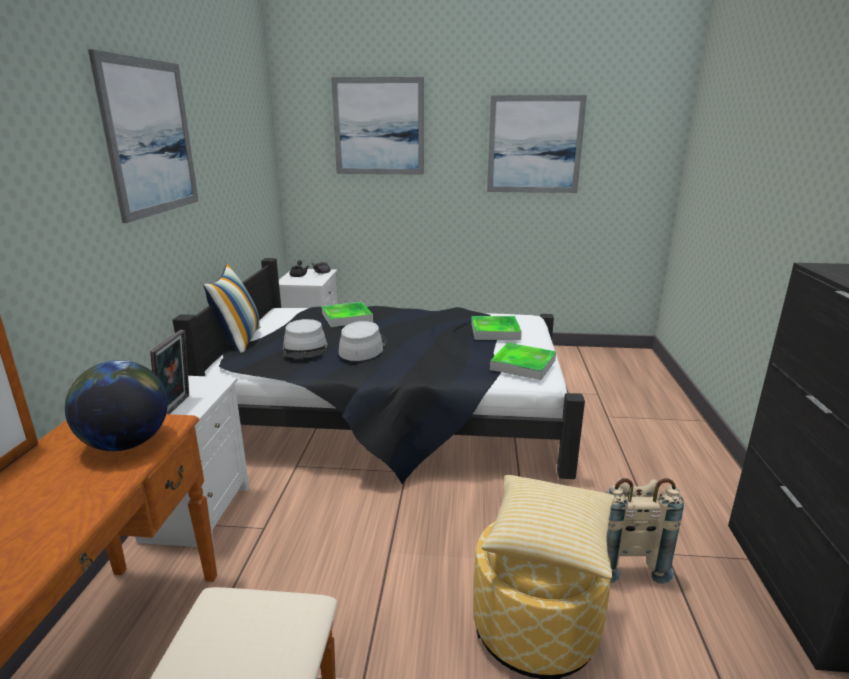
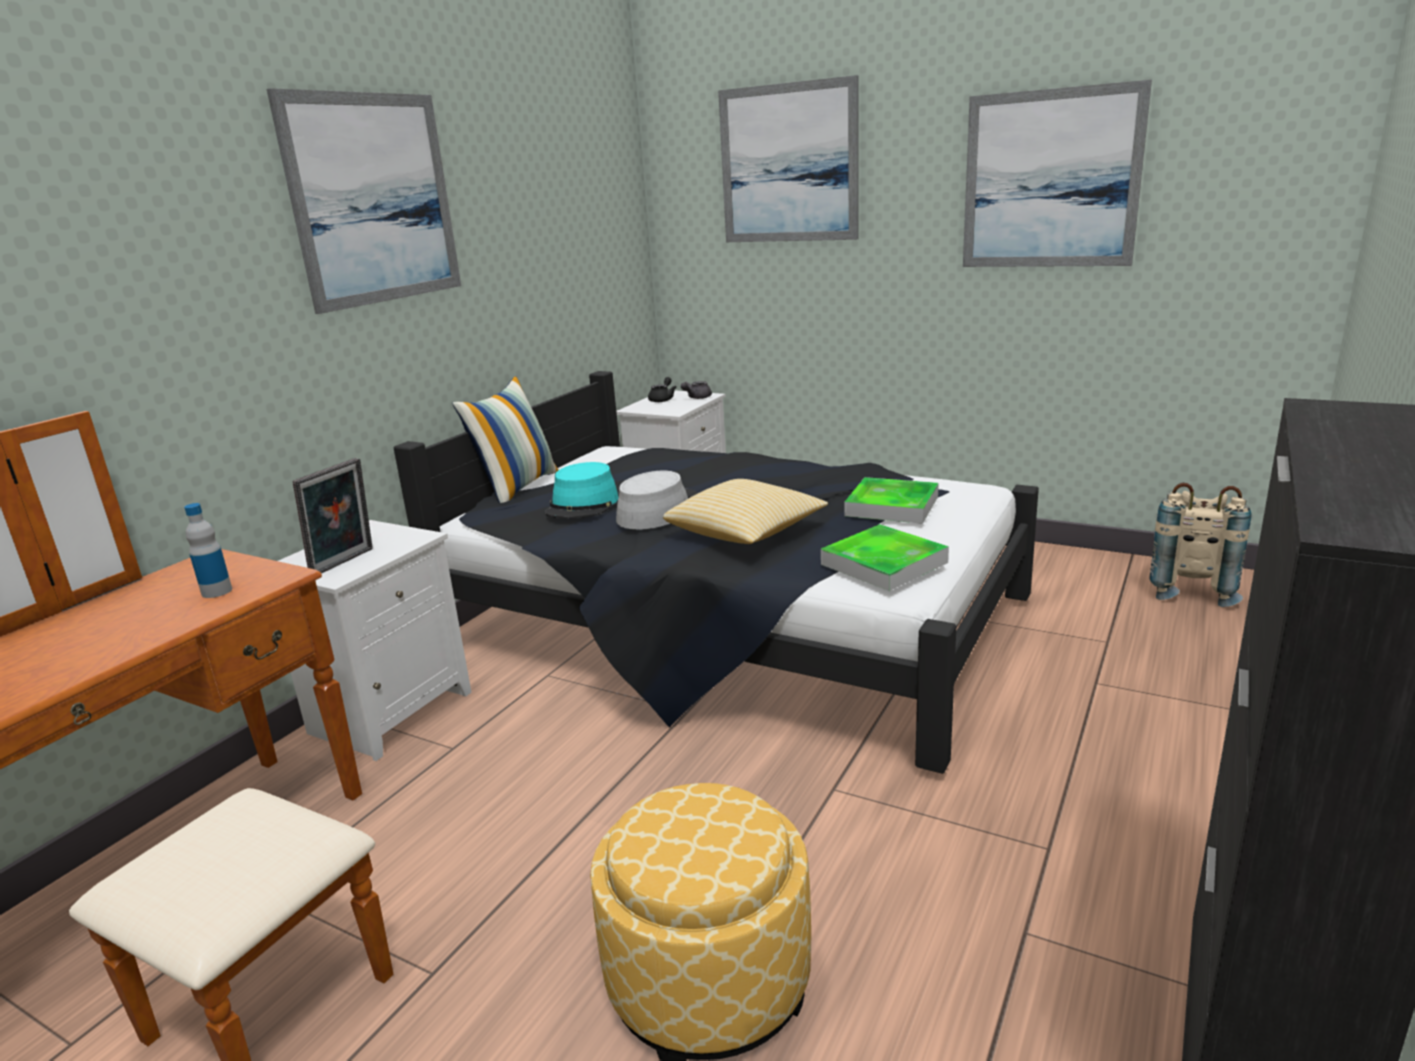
camera: 25 degrees right, 0 degrees up
globe [65,360,168,451] -> bottle [184,503,232,598]
grey hat [283,319,328,359] -> turquoise hat [544,462,619,518]
tray [322,302,373,327] -> none
pillow [482,475,615,579] -> pillow moved to [663,479,828,544]
beige backpack [606,478,684,584] -> beige backpack moved to [1150,483,1252,607]

